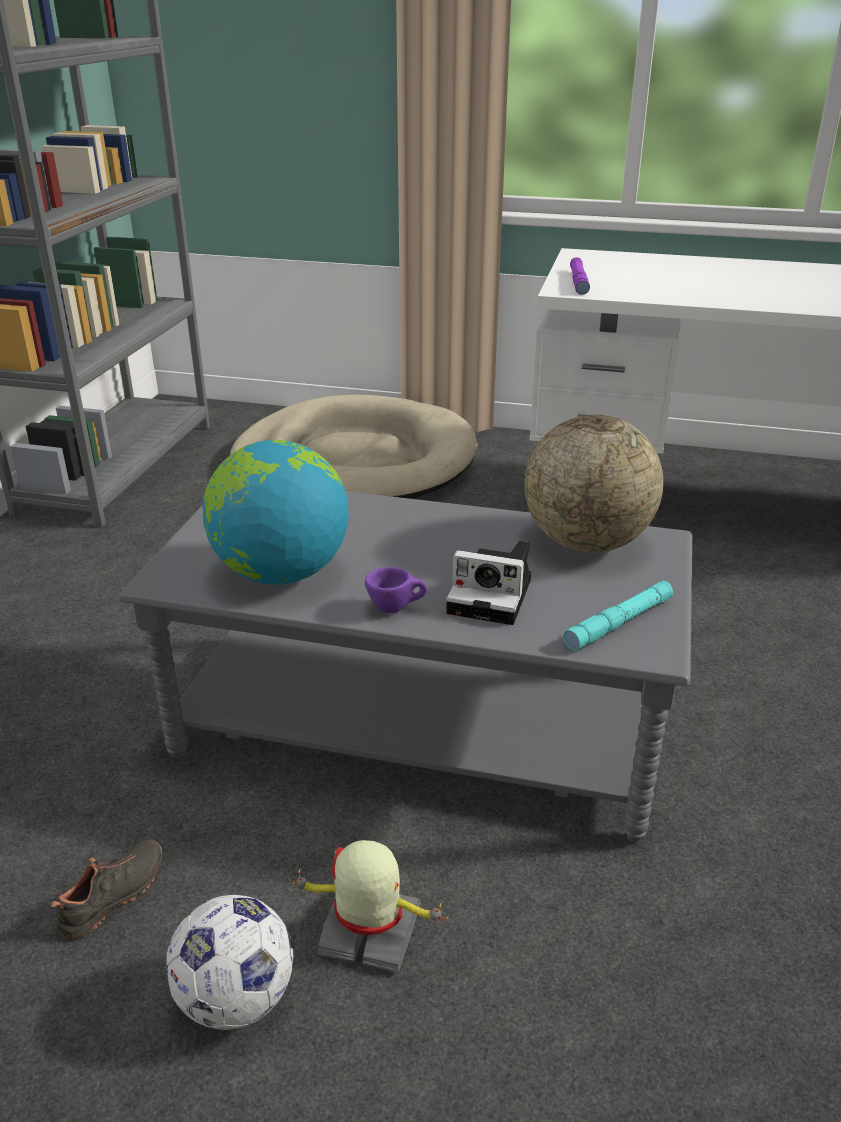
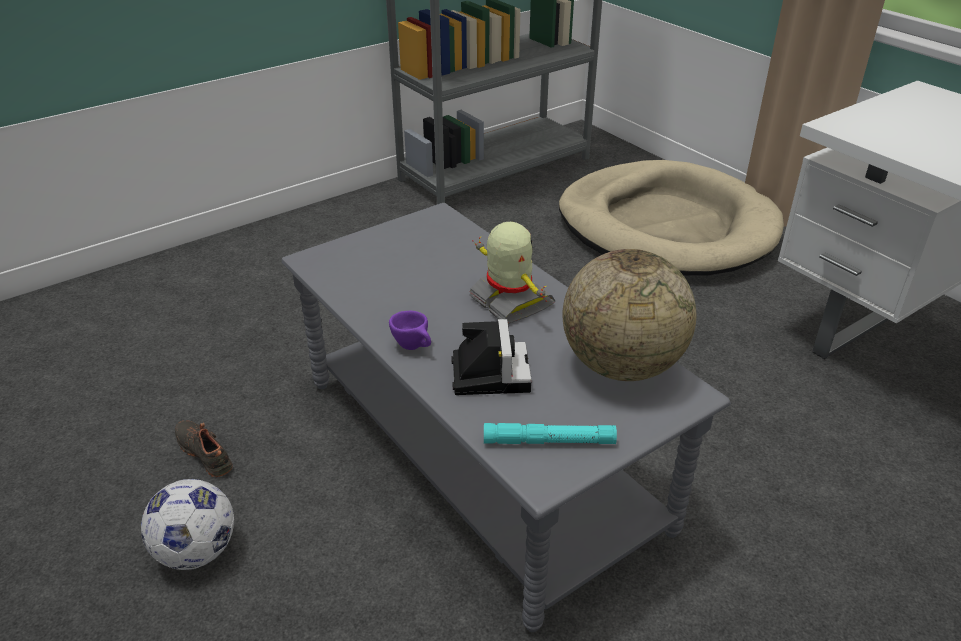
camera: 40 degrees right, 5 degrees up
black shoe [51,840,162,939] -> black shoe turned 120 degrees counterclockwise [175,420,233,477]
globe [202,440,349,585] -> none
toy robot [288,840,450,973] -> toy robot moved to [469,222,555,324]
camera [446,541,531,625] -> camera turned 150 degrees counterclockwise [451,319,532,395]
purple flashlight [570,257,590,295] -> none

